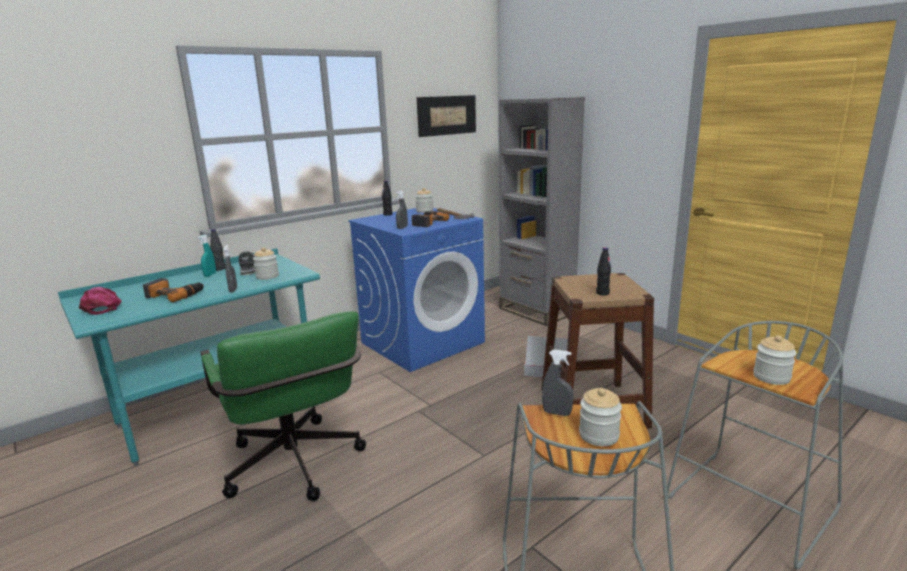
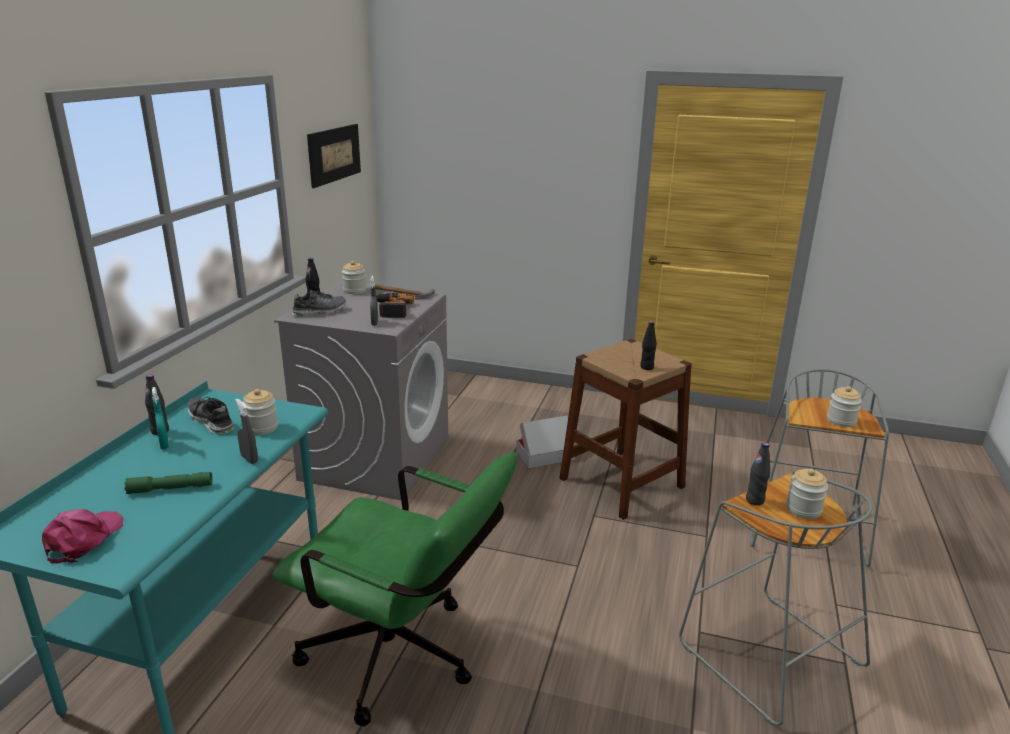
camera: 35 degrees left, 5 degrees up
pink cap [79,287,122,315] -> pink cap turned 75 degrees clockwise [42,509,123,563]
power drill [143,278,204,302] -> green flashlight [124,472,212,494]
blue washing machine [348,208,485,372] -> grey washing machine [274,282,448,500]
grey bookcase [499,97,585,326] -> none
grey spray bottle [542,350,574,416] -> black bottle [746,442,770,506]
none -> shoe [292,290,346,317]

